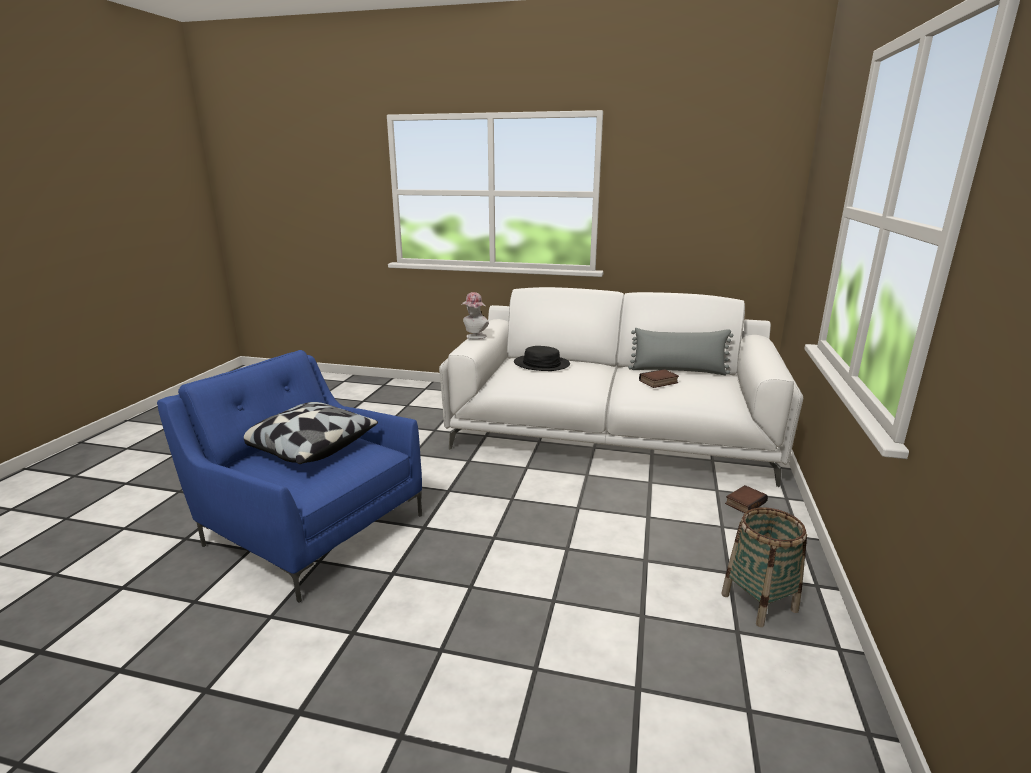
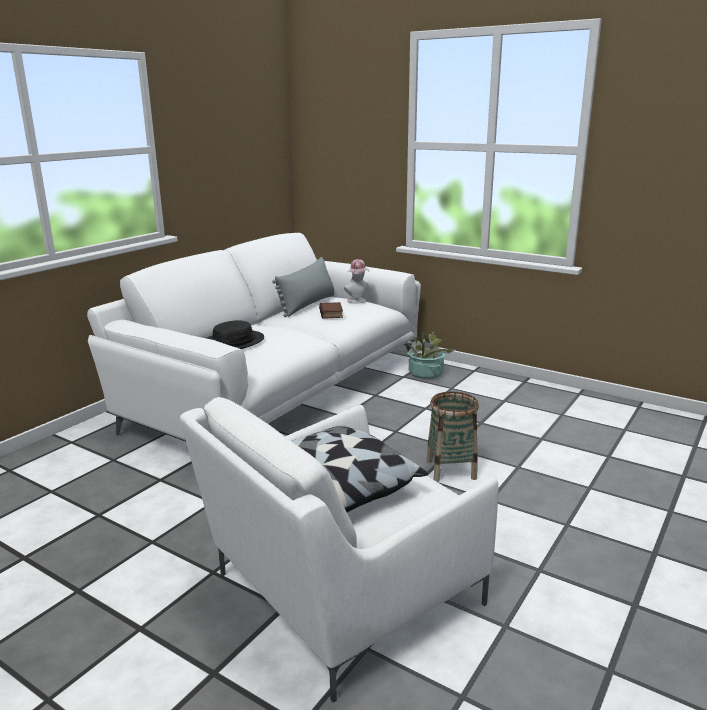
camera: 70 degrees left, 0 degrees up
blue armchair [157,350,422,602] -> white armchair [180,397,499,702]
hat [462,292,489,339] -> hat moved to [344,259,369,303]
basket [721,507,807,627] -> basket moved to [426,391,479,482]
book [725,485,768,513] -> potted plant [406,332,455,379]

